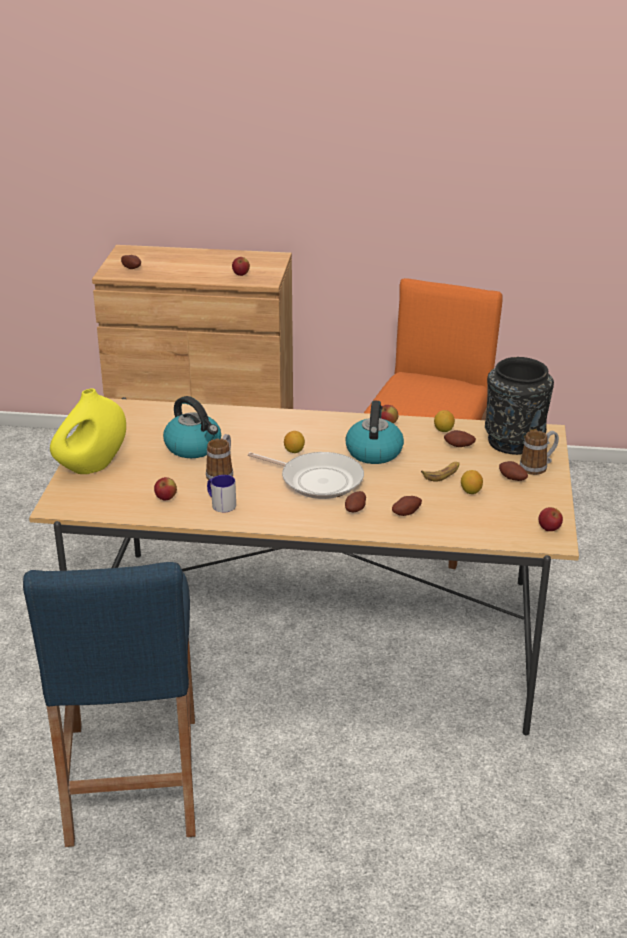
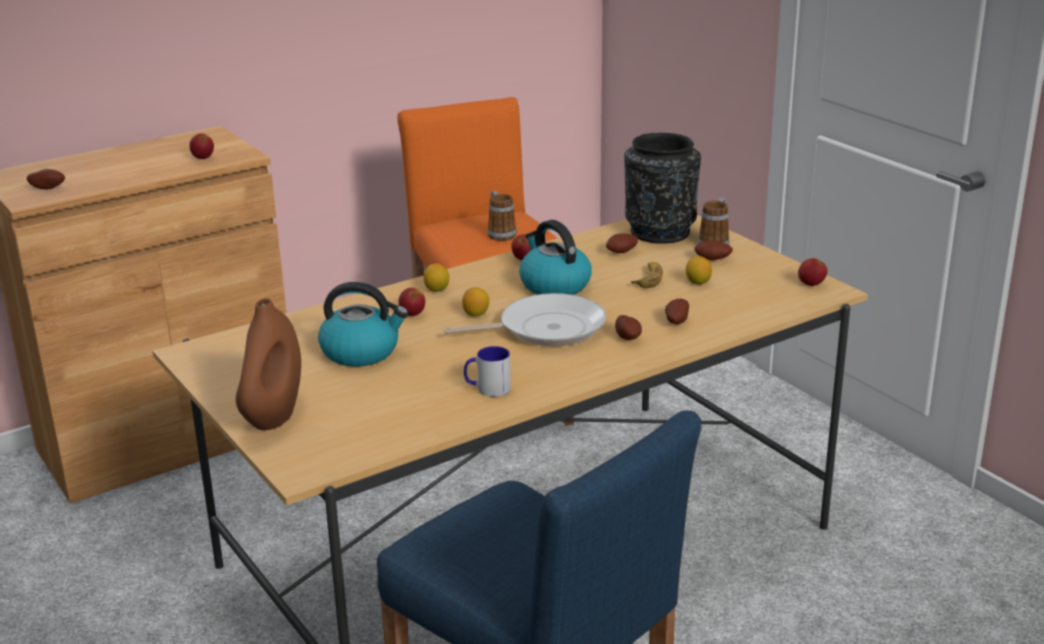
camera: 40 degrees left, 5 degrees down
yellow vase [50,388,126,474] -> brown vase [236,298,301,430]
apple [154,477,177,500] -> apple moved to [398,287,425,316]
mug [206,434,233,480] -> mug moved to [488,191,517,241]
lemon [434,410,455,432] -> lemon moved to [424,264,449,292]

